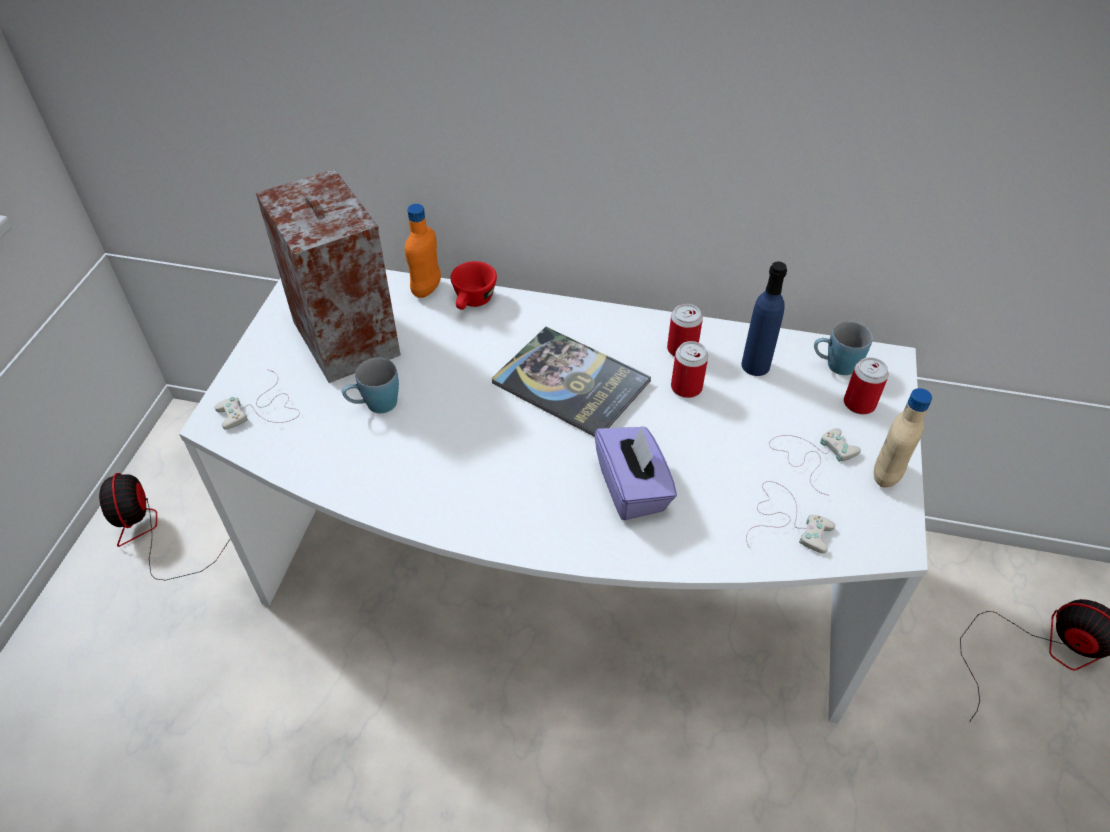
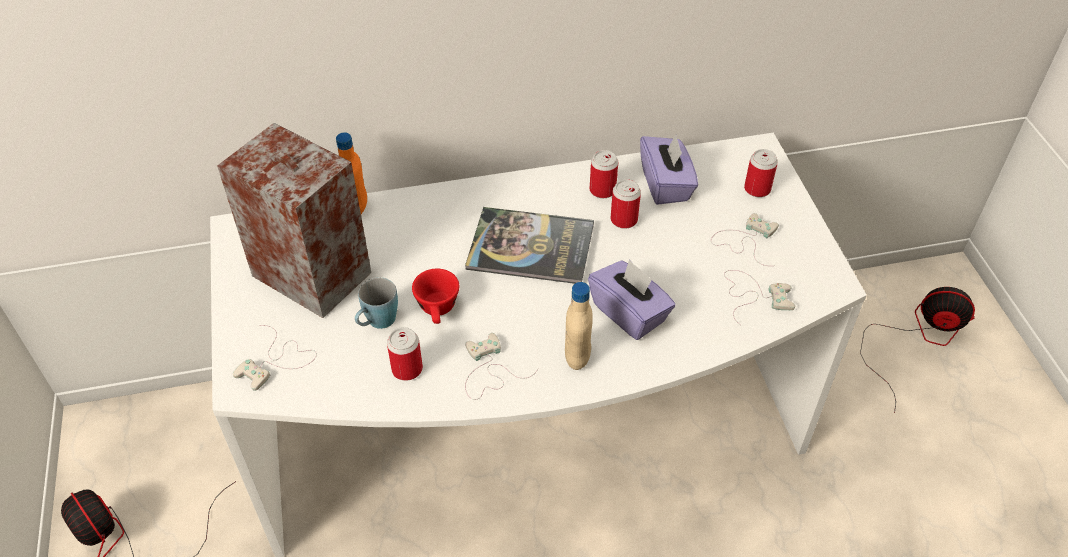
camera: 25 degrees left, 0 degrees up
red cup [450,261,497,310] -> red cup moved to [412,269,459,324]
blue bottle [741,261,787,376] -> purple tissue box [640,134,698,205]
blue mug [814,321,873,375] -> none
beige bottle [874,388,932,487] -> beige bottle moved to [565,282,593,370]
none -> can [387,327,423,381]
none -> white game controller [465,333,539,400]

